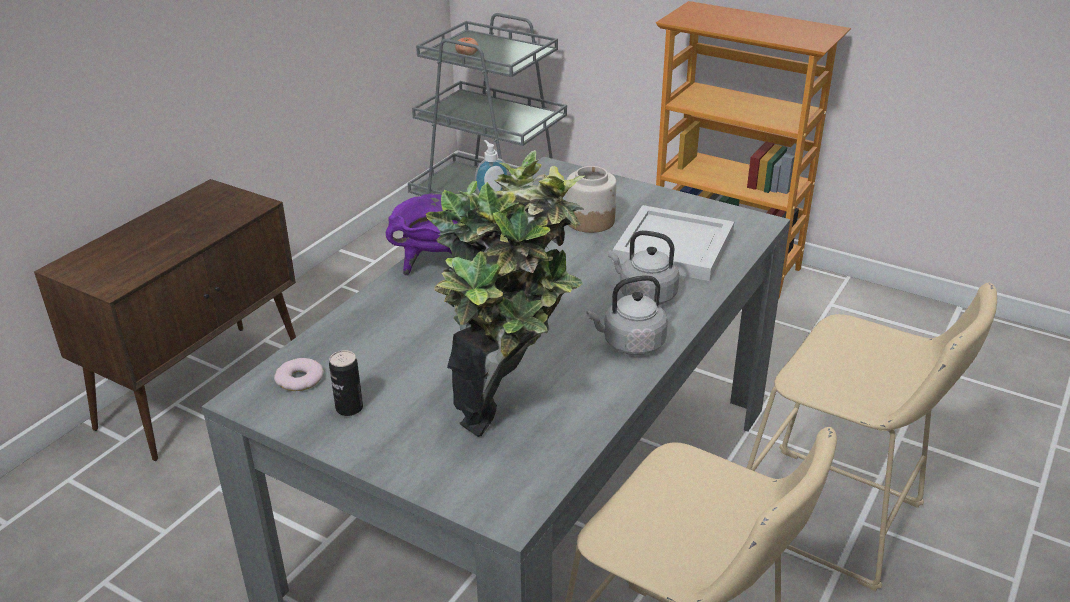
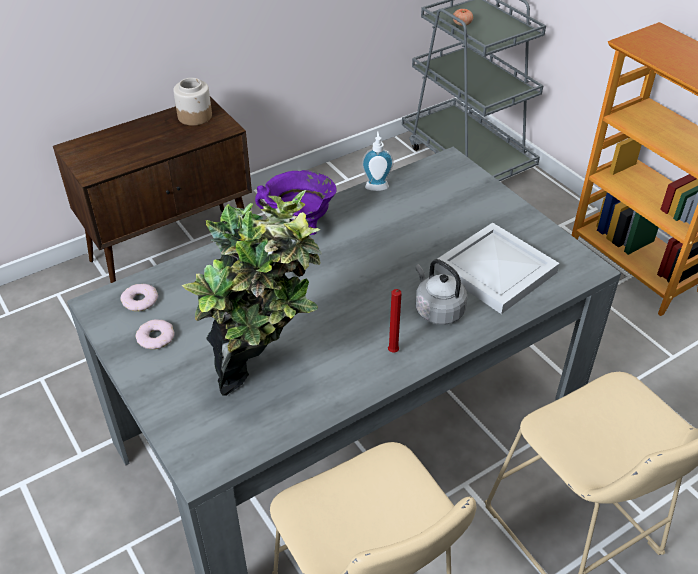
camera: 25 degrees right, 10 degrees up
can [329,350,363,416] -> donut [136,319,175,349]
jar [566,166,617,233] -> jar moved to [173,78,212,126]
grey kettle [586,275,668,355] -> red candle [388,289,401,353]

